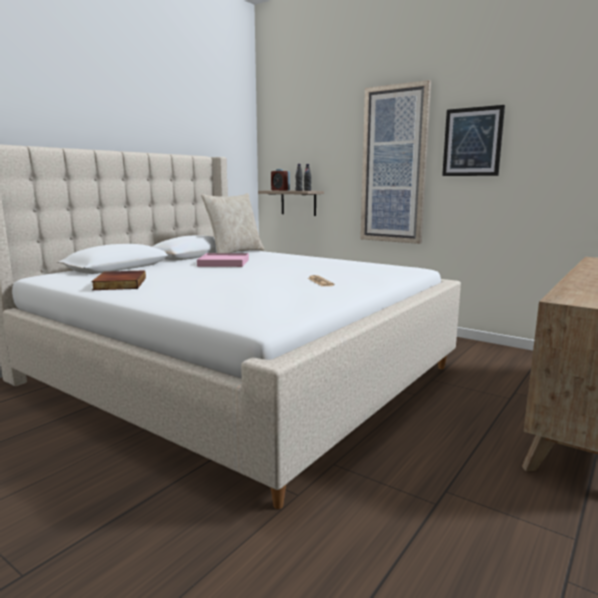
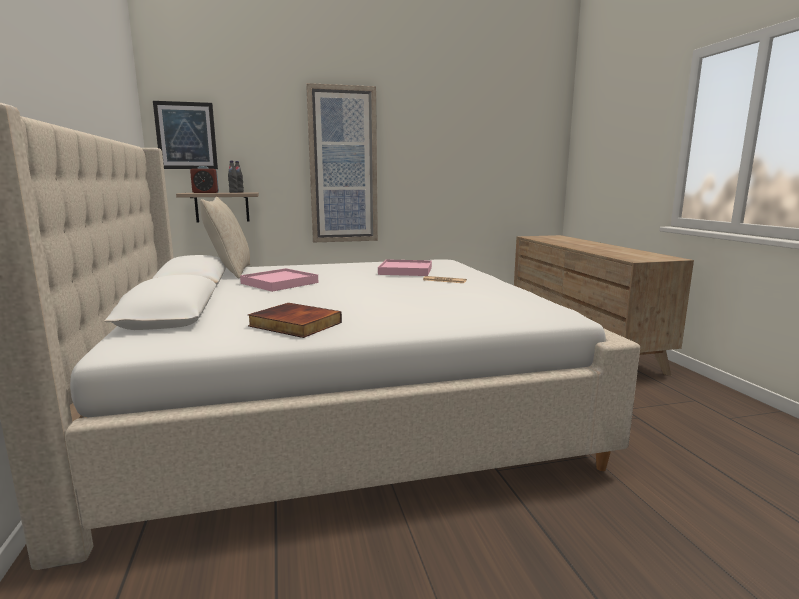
camera: 50 degrees left, 0 degrees up
picture [442,105,505,176] -> picture moved to [153,101,218,169]
none -> pink tray [378,259,432,276]

